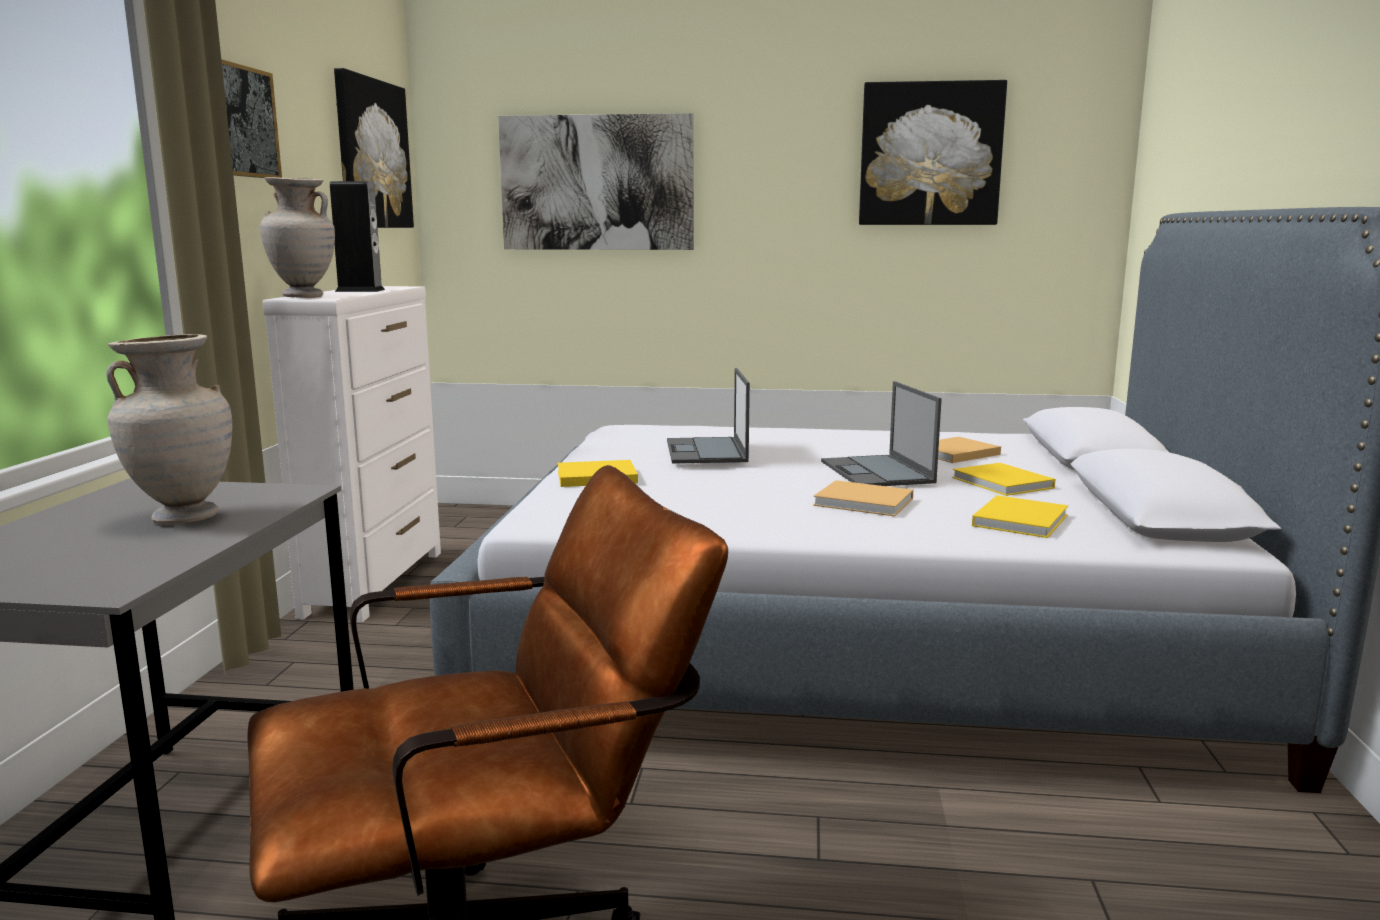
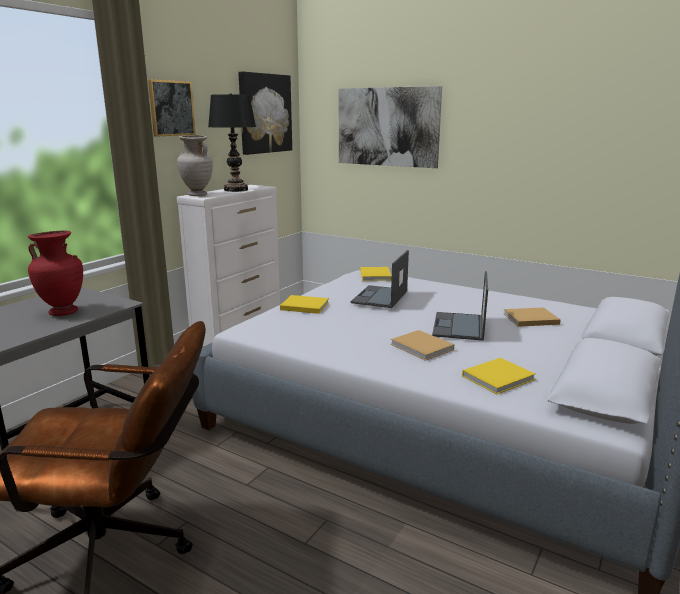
camera: 25 degrees right, 5 degrees up
beige vase [106,334,232,524] -> red vase [28,231,83,316]
speaker [330,181,385,292] -> black table lamp [208,93,256,192]
picture [859,80,1007,225] -> none
yellow book [952,463,1055,496] -> yellow book moved to [360,267,392,281]

